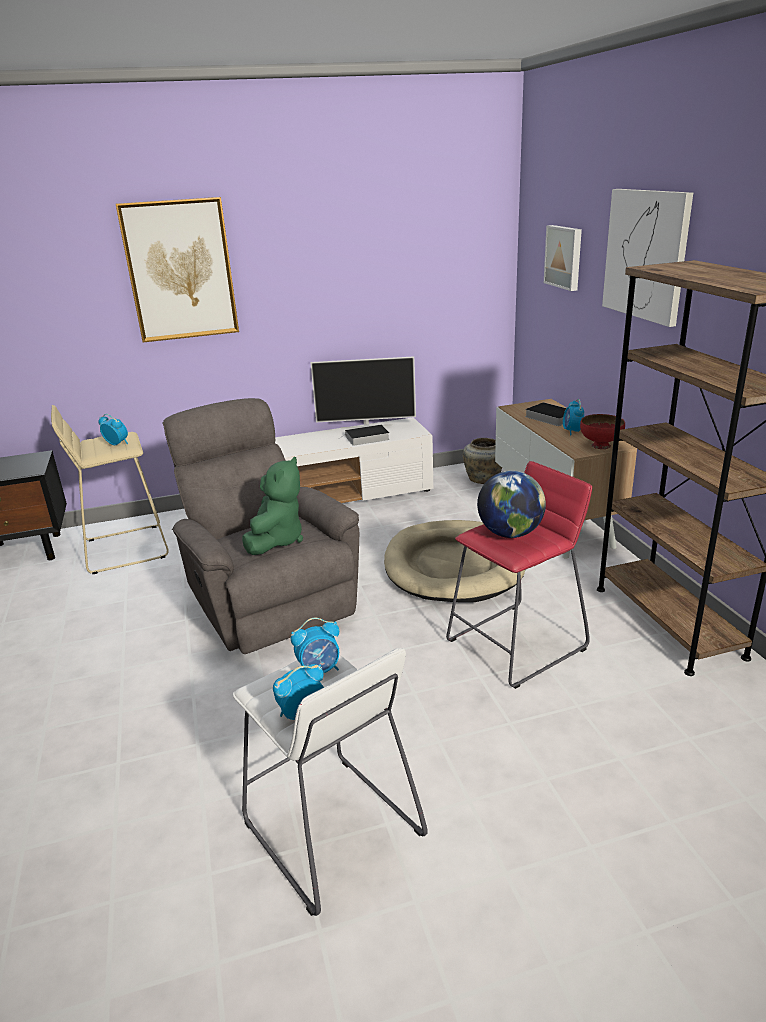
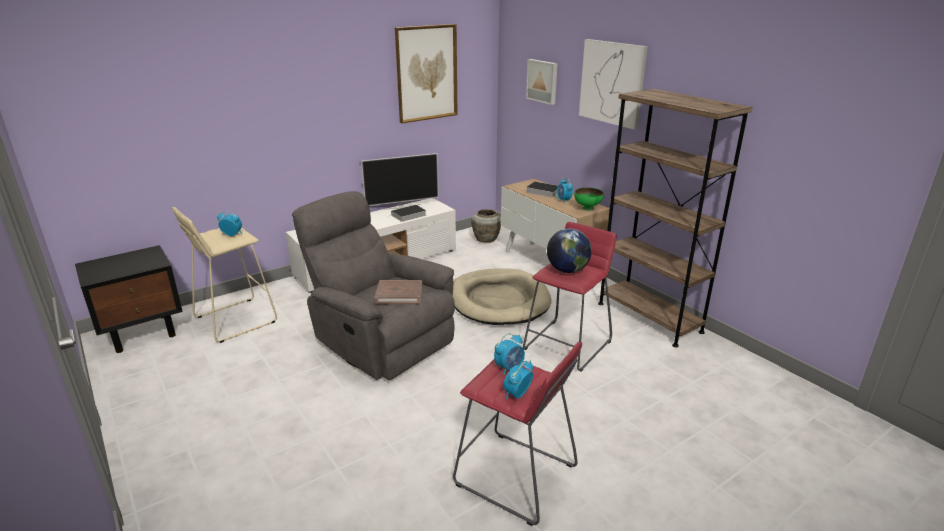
camera: 20 degrees left, 0 degrees up
picture [116,197,239,343] -> picture moved to [395,24,458,123]
white stool [233,648,428,916] -> red stool [453,342,582,526]
green plush toy [242,457,303,555] -> brown book [375,280,423,304]
red bowl [580,414,625,449] -> green bowl [574,187,604,211]

